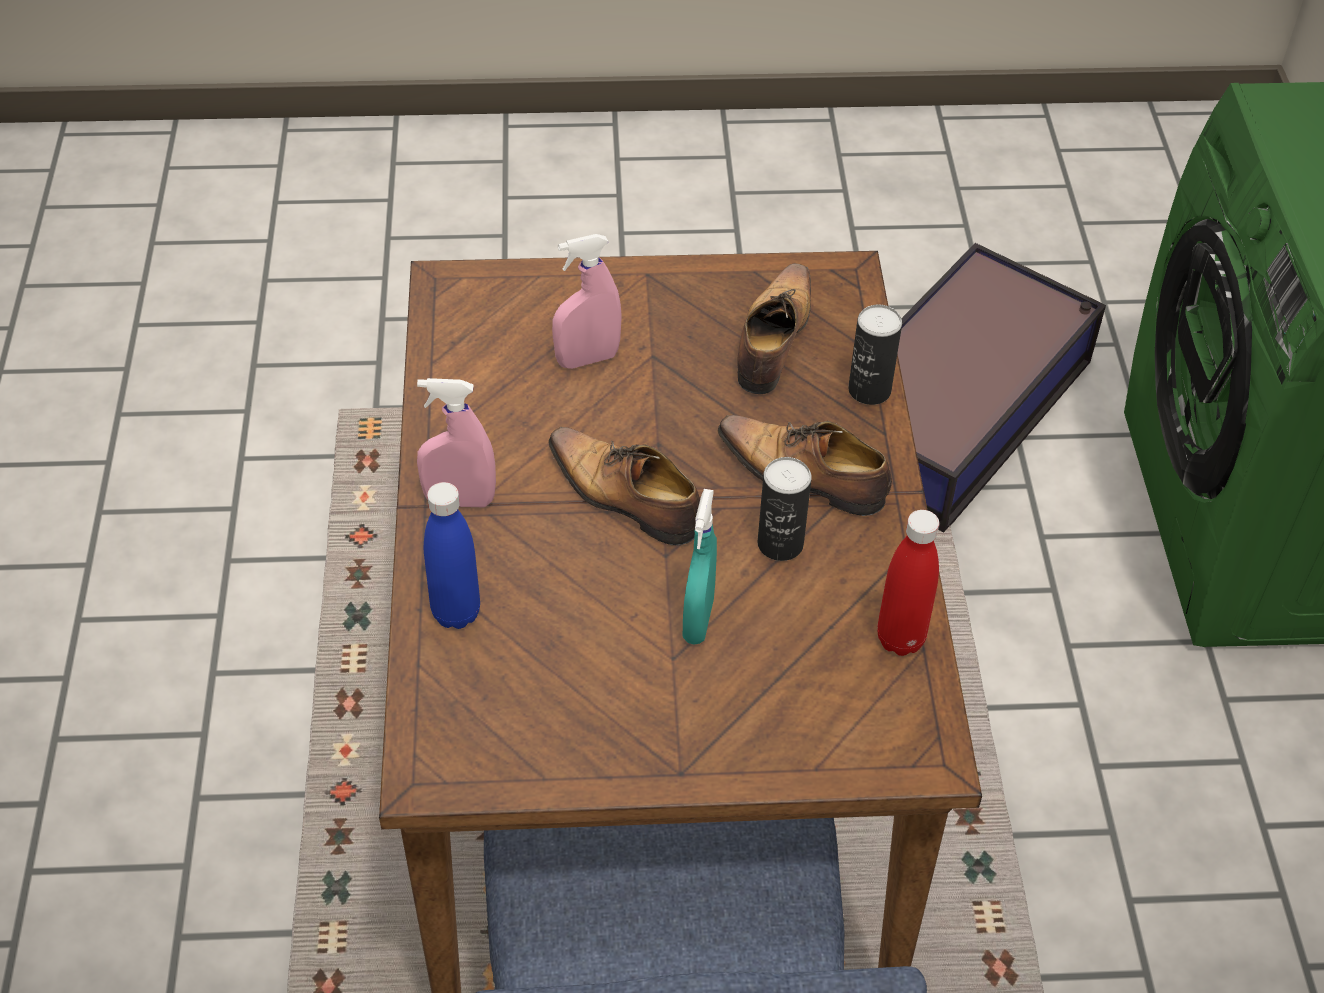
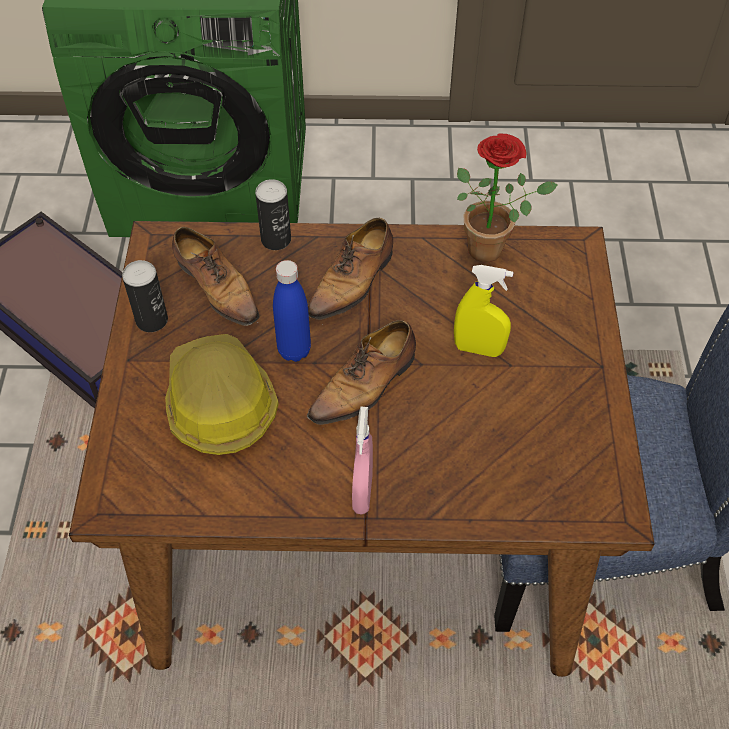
camera: 85 degrees left, 5 degrees up
blue bottle [424,482,480,629] -> blue bottle moved to [273,260,311,362]
pink spray bottle [552,234,622,369] -> hard hat [165,334,279,455]
turquoise spray bottle [683,489,717,644] -> yellow spray bottle [454,265,513,357]
shoe [737,263,811,394] -> shoe turned 150 degrees counterclockwise [172,227,259,326]
can [757,457,812,561] -> can moved to [122,260,168,332]
red bottle [877,510,939,656] -> potted plant [457,134,558,262]

